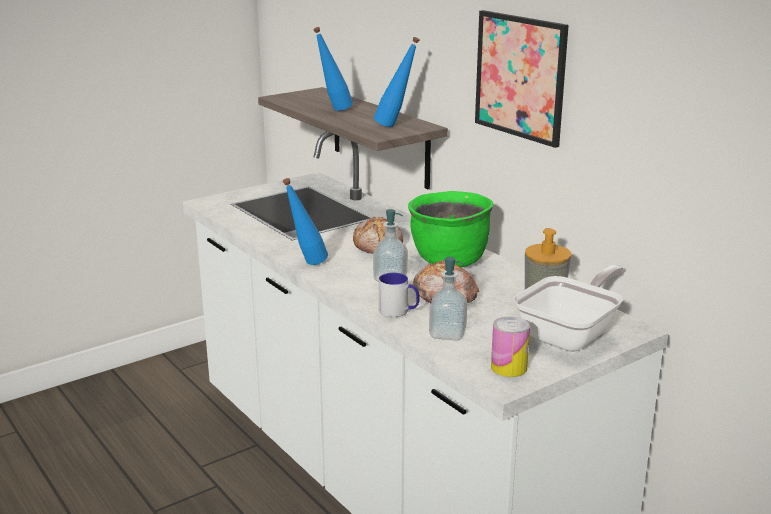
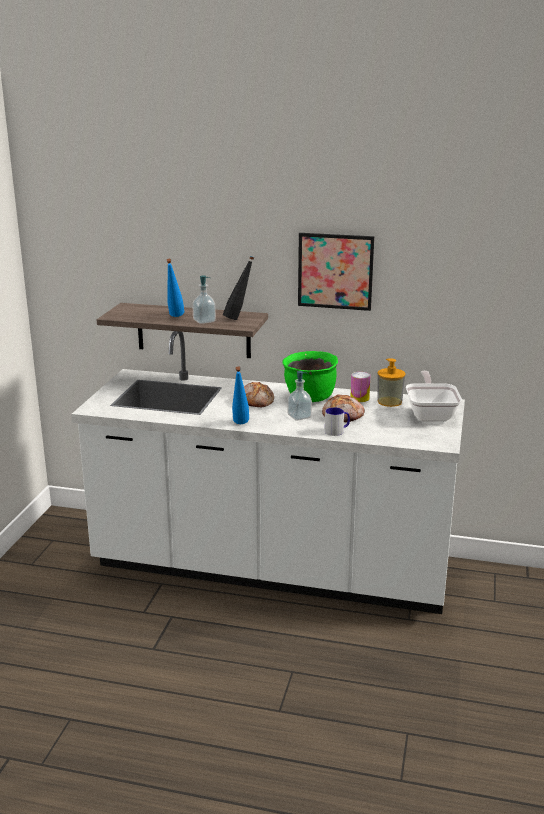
camera: 40 degrees left, 0 degrees up
blue bottle [374,37,420,127] -> black bottle [223,256,254,320]
soap dispenser [429,257,467,341] -> soap dispenser moved to [192,276,216,324]
can [491,317,530,377] -> can moved to [351,372,370,402]

